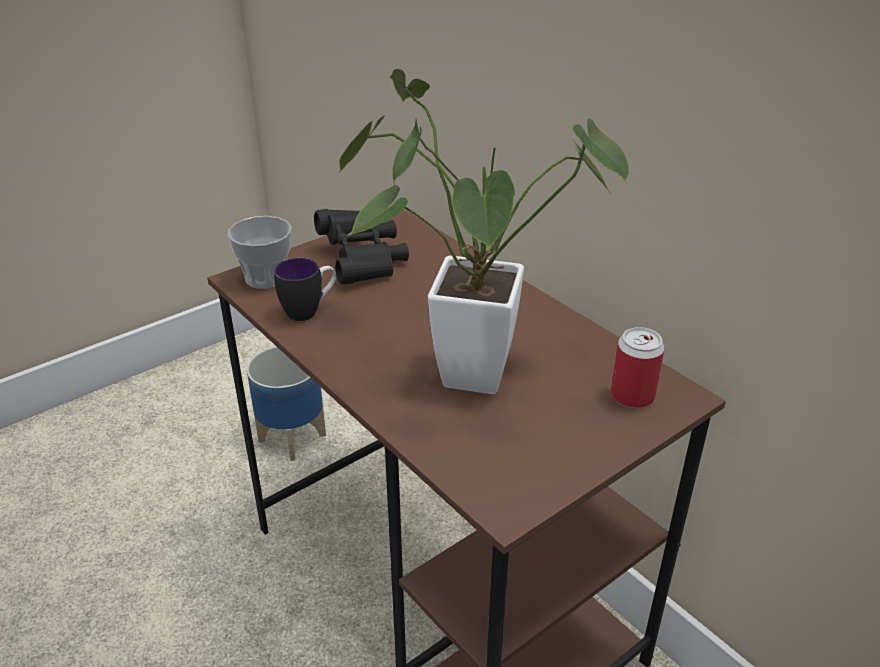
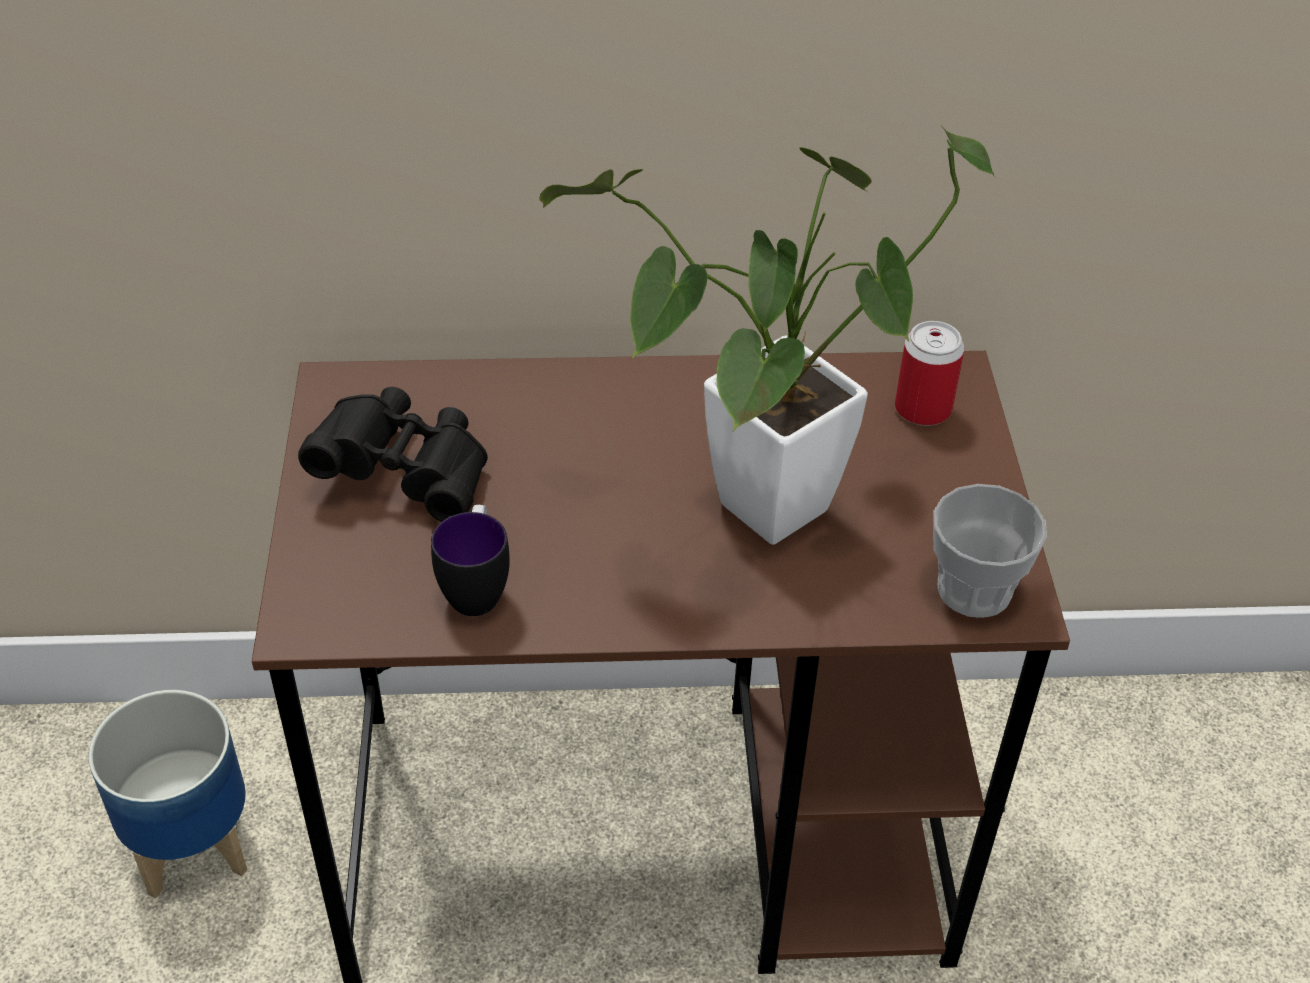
camera: 55 degrees left, 10 degrees up
cup [228,216,291,289] -> cup moved to [934,484,1047,618]

